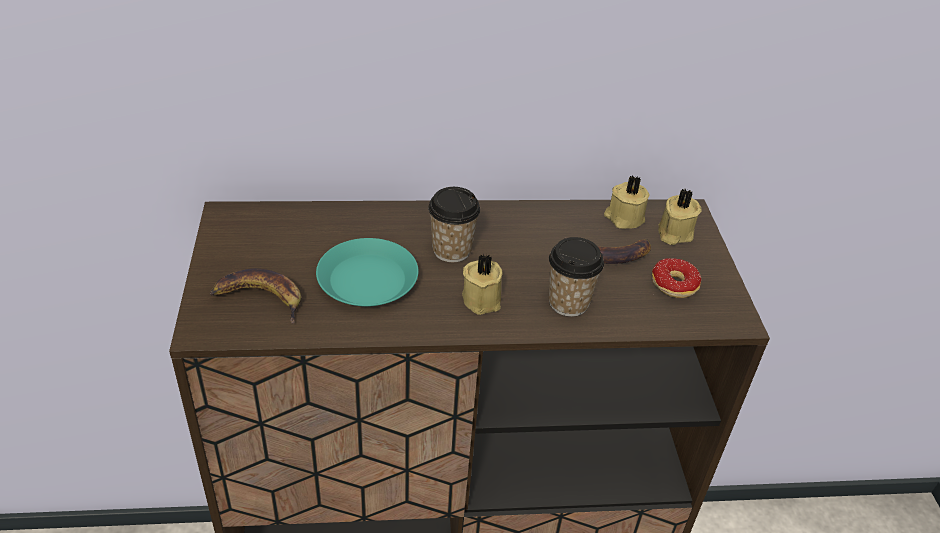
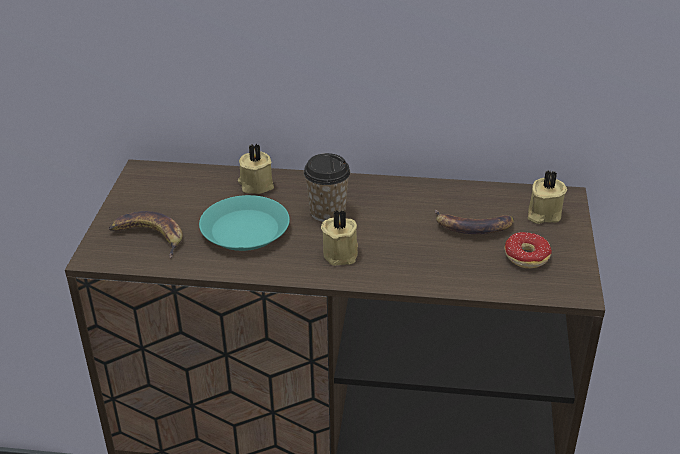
camera: 15 degrees right, 5 degrees down
cup [548,237,604,317] -> none
beige candle [604,175,650,229] -> beige candle moved to [238,144,274,194]

